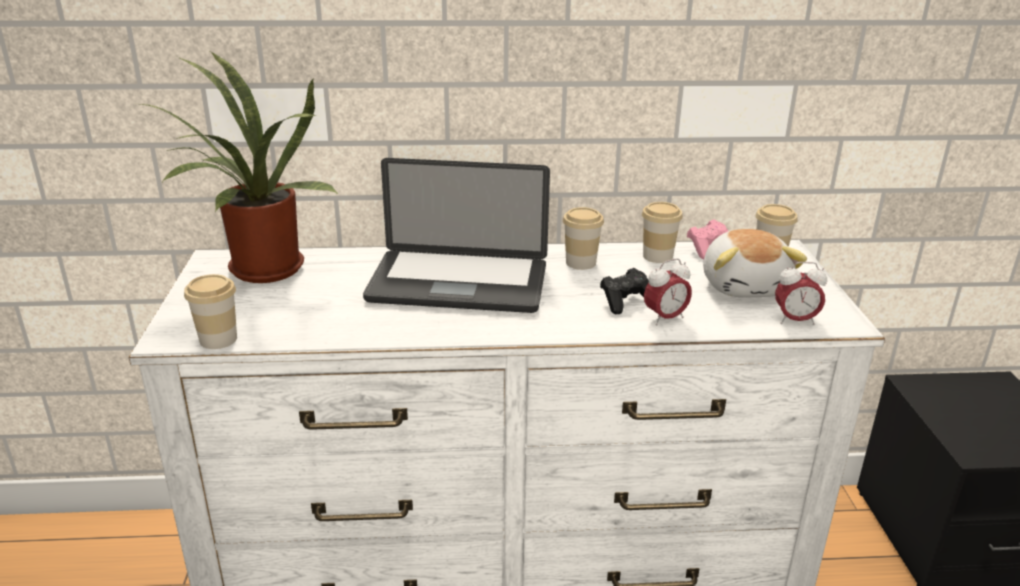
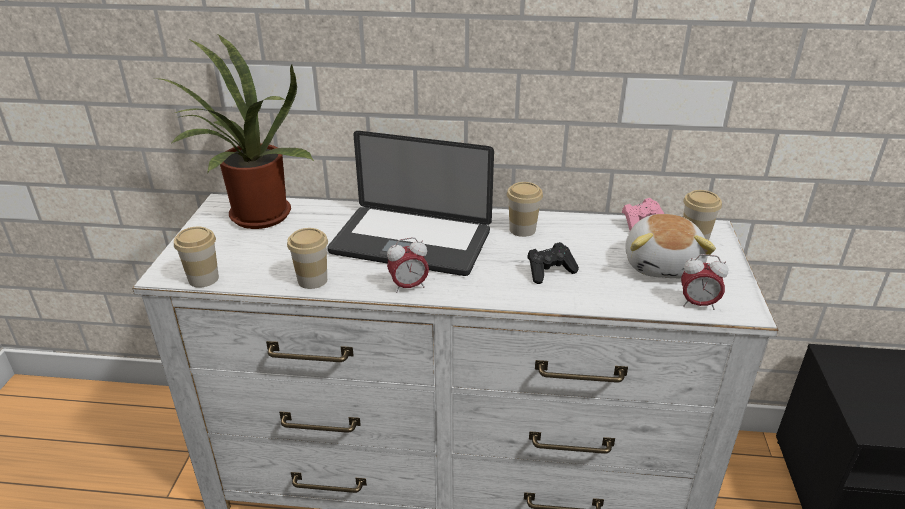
camera: 10 degrees right, 5 degrees up
cup [642,202,683,263] -> cup moved to [287,228,328,289]
alarm clock [644,258,692,325] -> alarm clock moved to [387,237,429,293]

